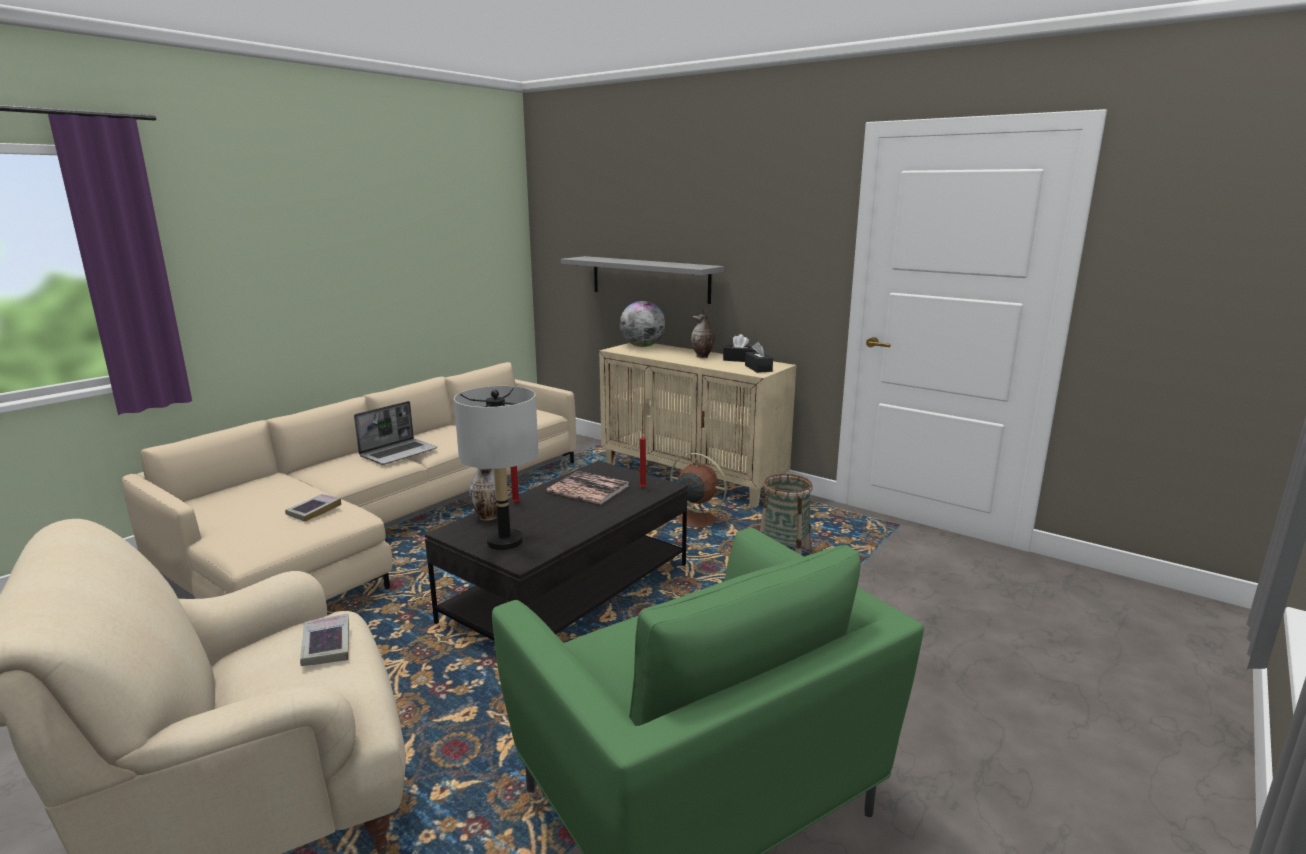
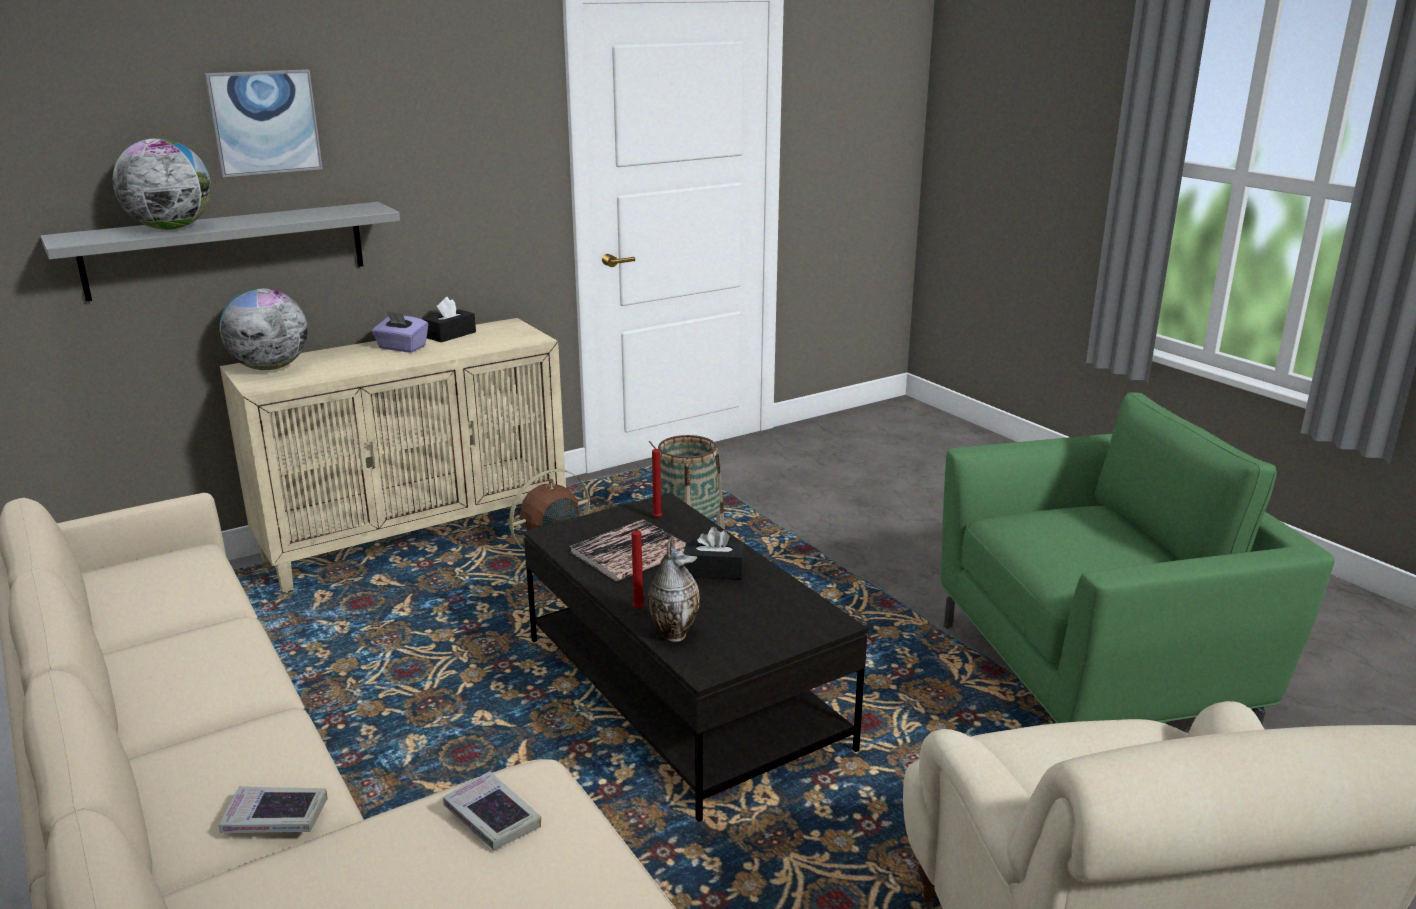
camera: 70 degrees left, 5 degrees up
book [300,613,349,666] -> book moved to [219,786,327,833]
laptop [354,401,437,465] -> none
grey table lamp [454,386,539,550] -> none
vase [691,308,715,358] -> purple tissue box [372,311,428,353]
black tissue box [745,342,773,373] -> black tissue box moved to [684,527,745,580]
none -> globe [113,138,211,230]
none -> picture [204,69,323,177]

